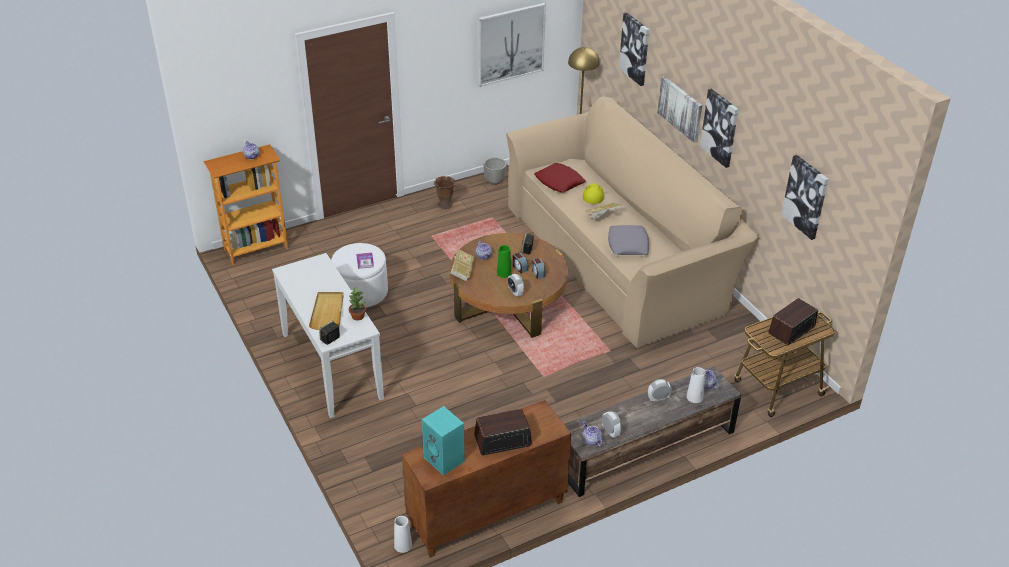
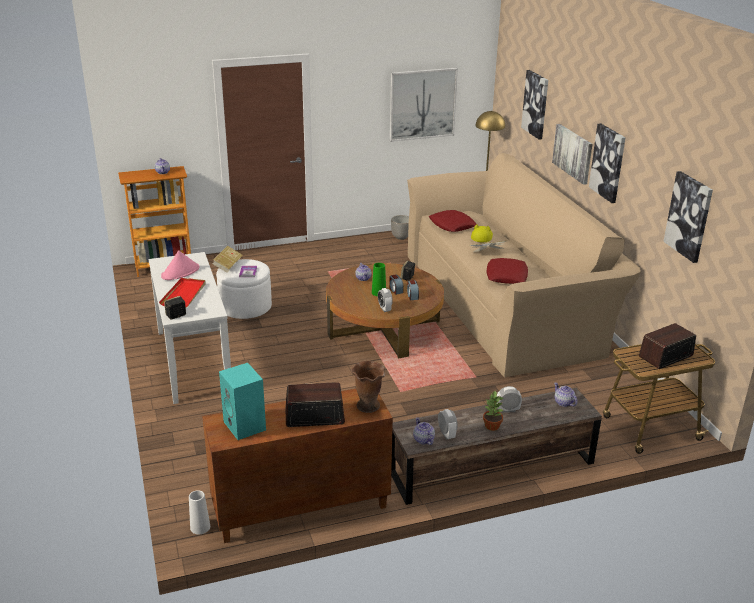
camera: 10 degrees right, 10 degrees down
beige tray [309,292,344,330] -> red tray [159,278,206,308]
potted plant [348,287,366,320] -> potted plant moved to [483,391,504,431]
brown vase [434,176,456,209] -> brown vase moved to [351,361,386,413]
book [450,249,475,281] -> book moved to [213,246,243,273]
grey pillow [608,225,649,255] -> red pillow [487,258,528,284]
white vase [686,367,706,403] -> none
none -> pink hat [161,250,200,280]

